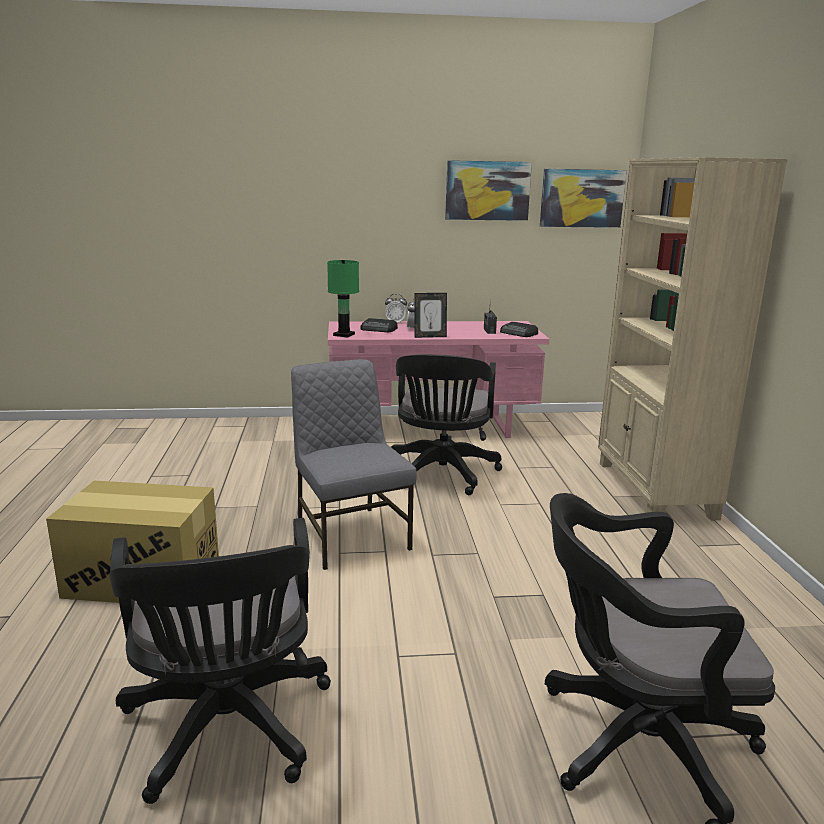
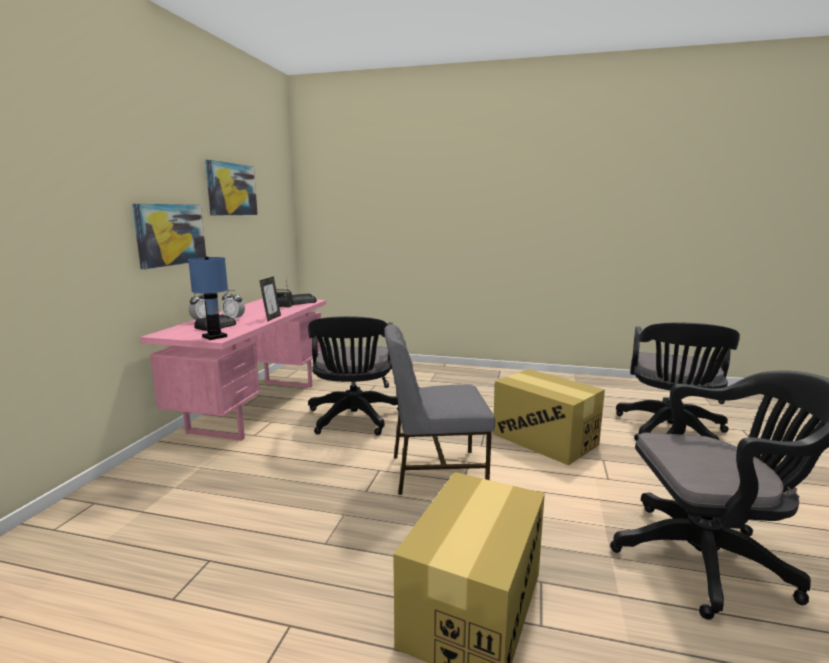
camera: 70 degrees left, 5 degrees down
green table lamp [327,260,359,338] -> blue table lamp [188,256,228,340]
black office chair [391,354,502,495] -> black office chair turned 60 degrees clockwise [308,316,399,436]
picture [540,169,627,228] -> picture moved to [132,204,206,269]
beige bookcase [598,157,788,521] -> none
none -> cardboard box [493,369,605,465]

